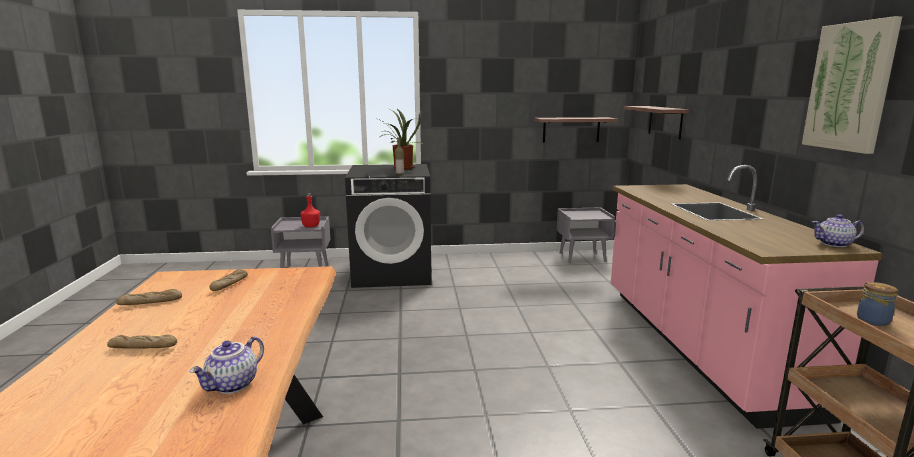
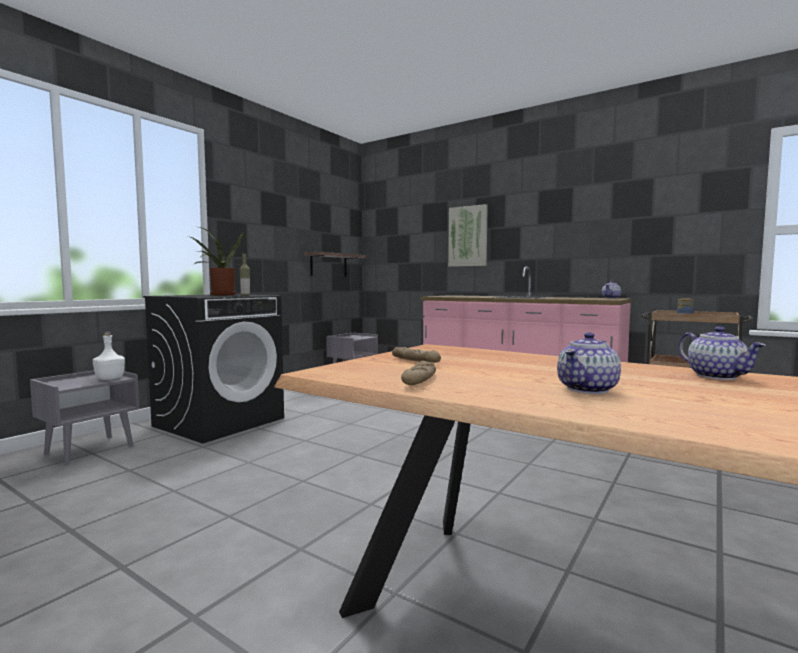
camera: 50 degrees left, 10 degrees down
bread [107,334,177,349] -> teapot [557,332,621,394]
red bottle [301,193,320,227] -> white bottle [93,332,125,380]
shelf [623,106,690,139] -> none
picture [802,16,902,154] -> picture moved to [448,204,488,267]

